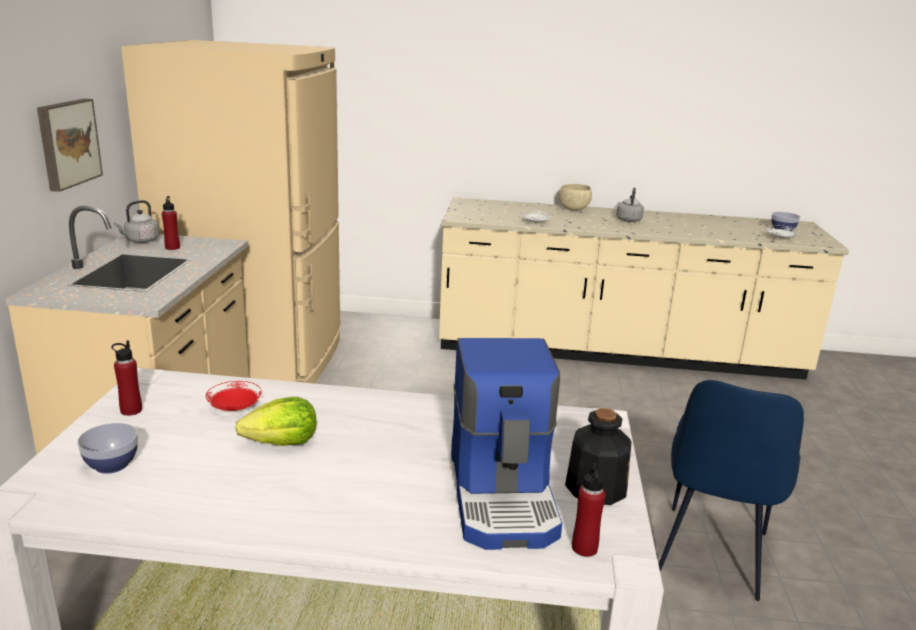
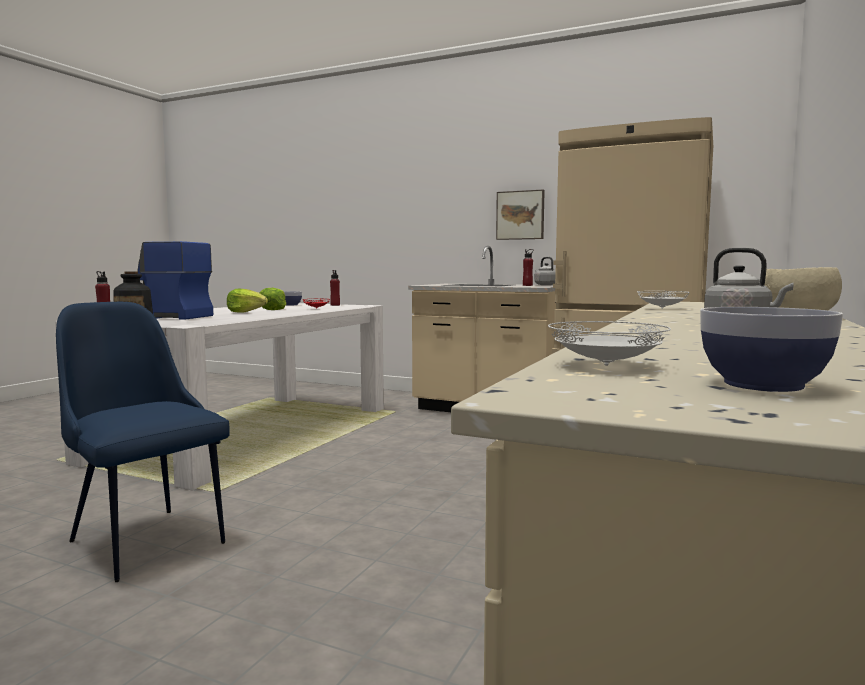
camera: 110 degrees right, 15 degrees down
none -> lettuce [227,289,268,312]

